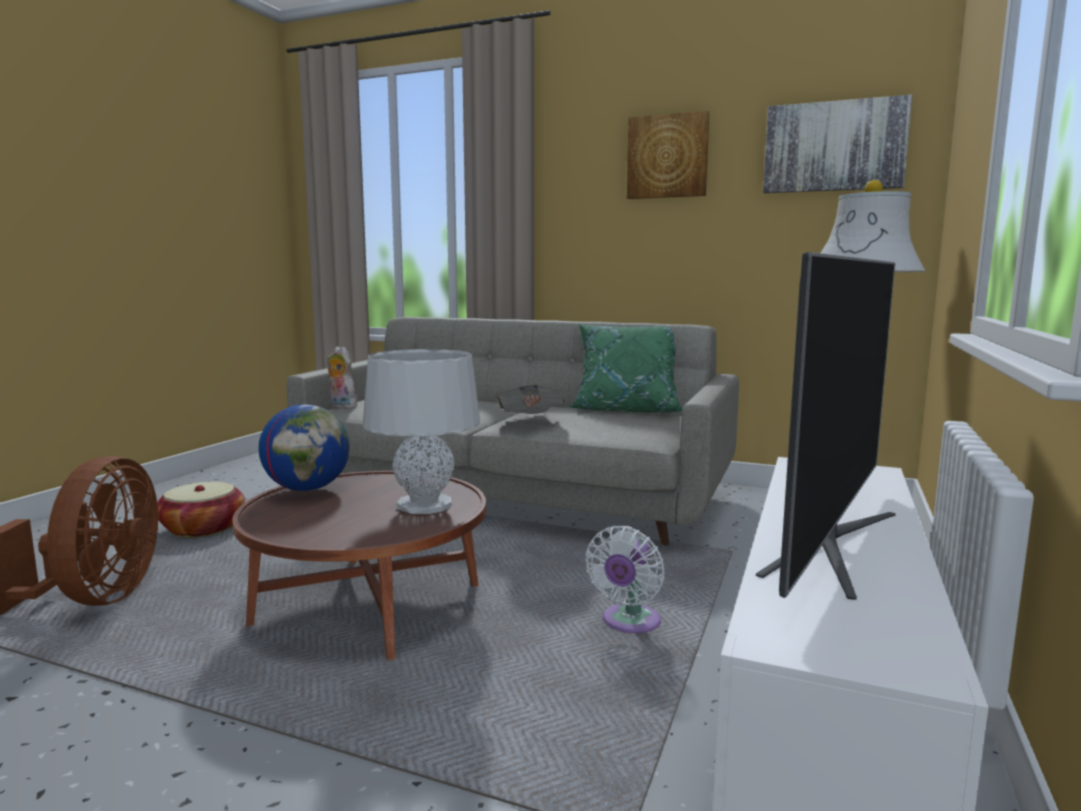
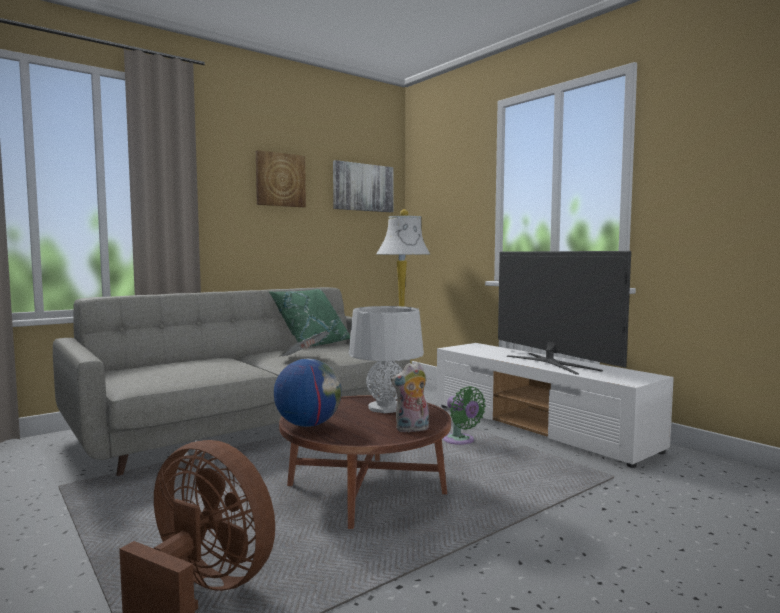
camera: 60 degrees left, 5 degrees down
basket [157,482,245,538] -> none
plush toy [327,346,357,409] -> plush toy moved to [391,362,429,433]
white fan [585,526,665,633] -> green fan [443,386,486,445]

